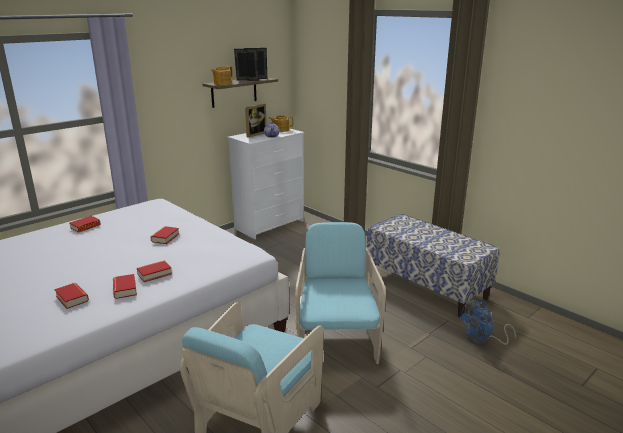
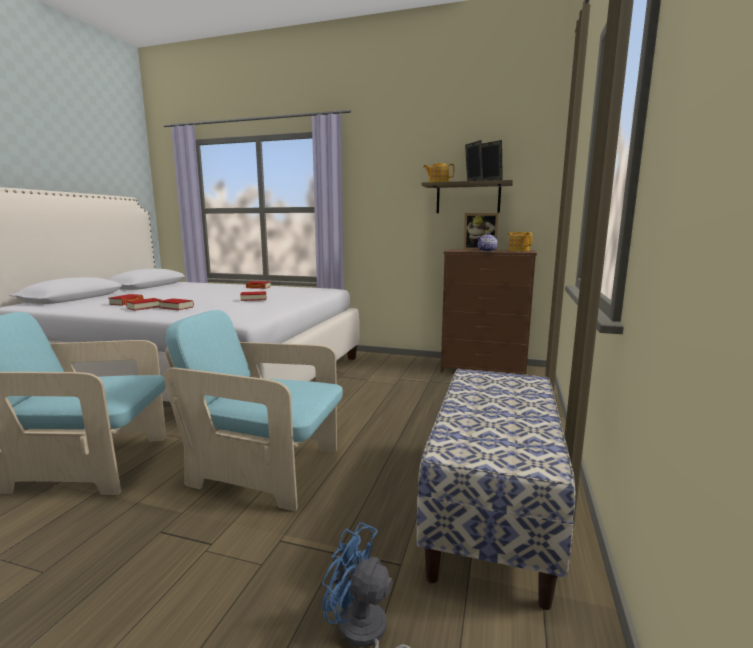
camera: 60 degrees right, 10 degrees down
white dresser [227,128,304,239] -> brown dresser [441,249,537,375]
turquoise armchair [295,222,386,364] -> turquoise armchair turned 135 degrees counterclockwise [164,310,343,511]

